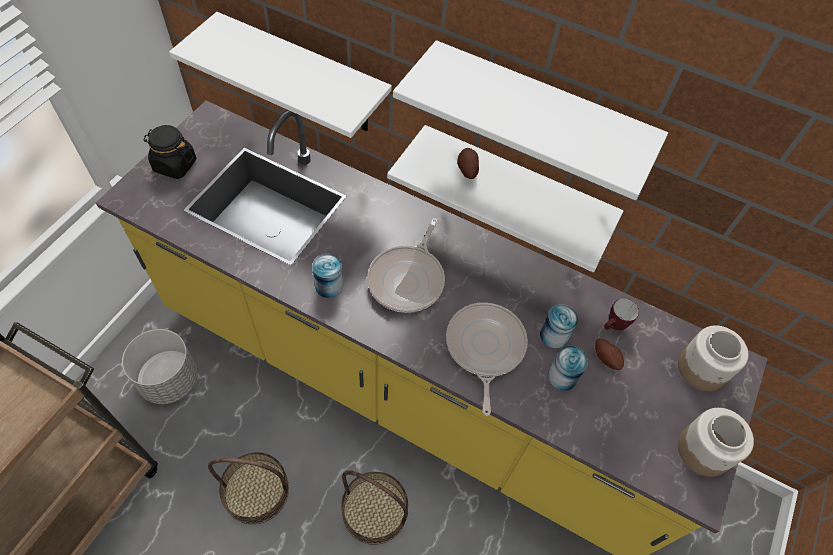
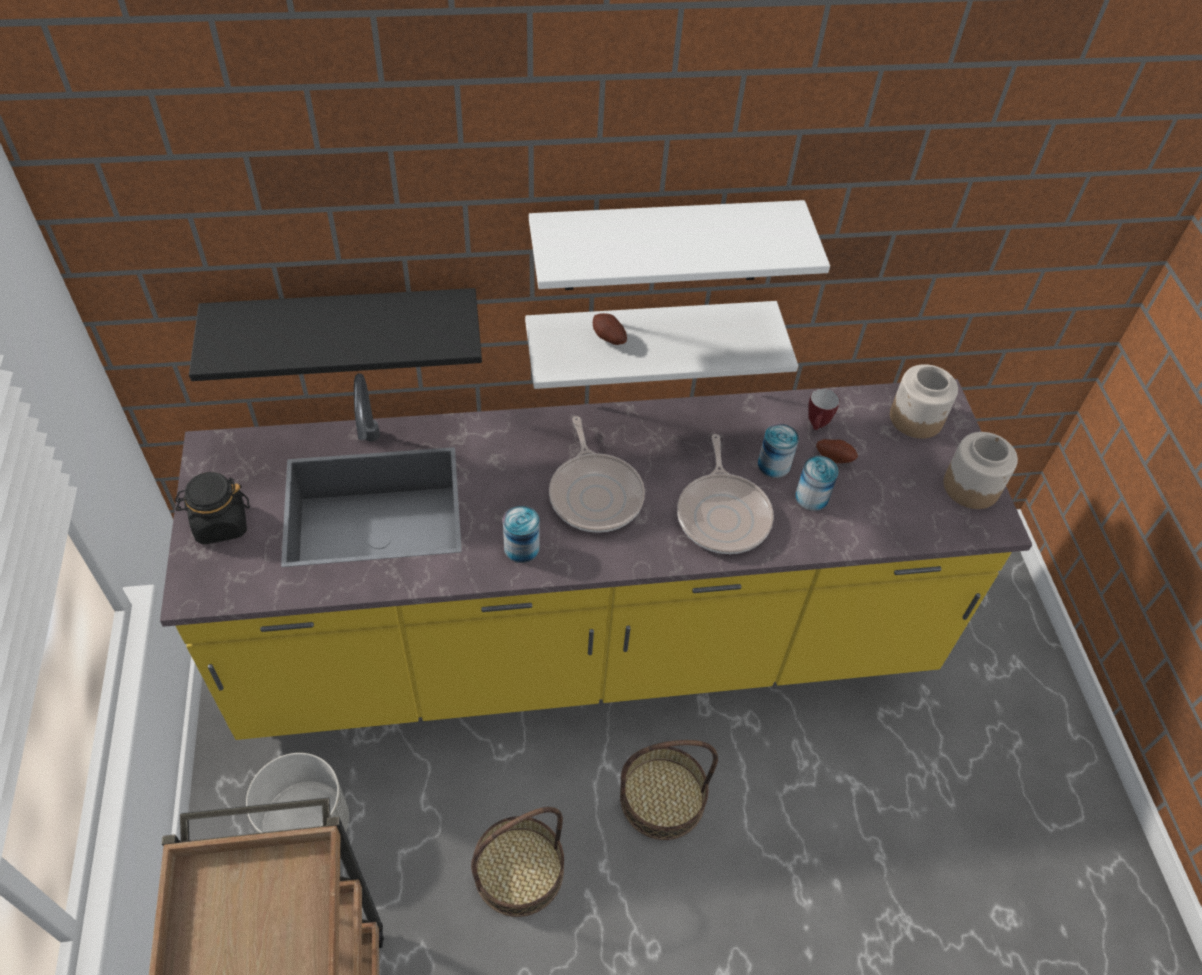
camera: 35 degrees left, 5 degrees down
white shelf [169,12,392,138] -> black shelf [189,288,482,381]
frying pan [446,302,528,416] -> frying pan turned 150 degrees counterclockwise [677,434,774,554]

